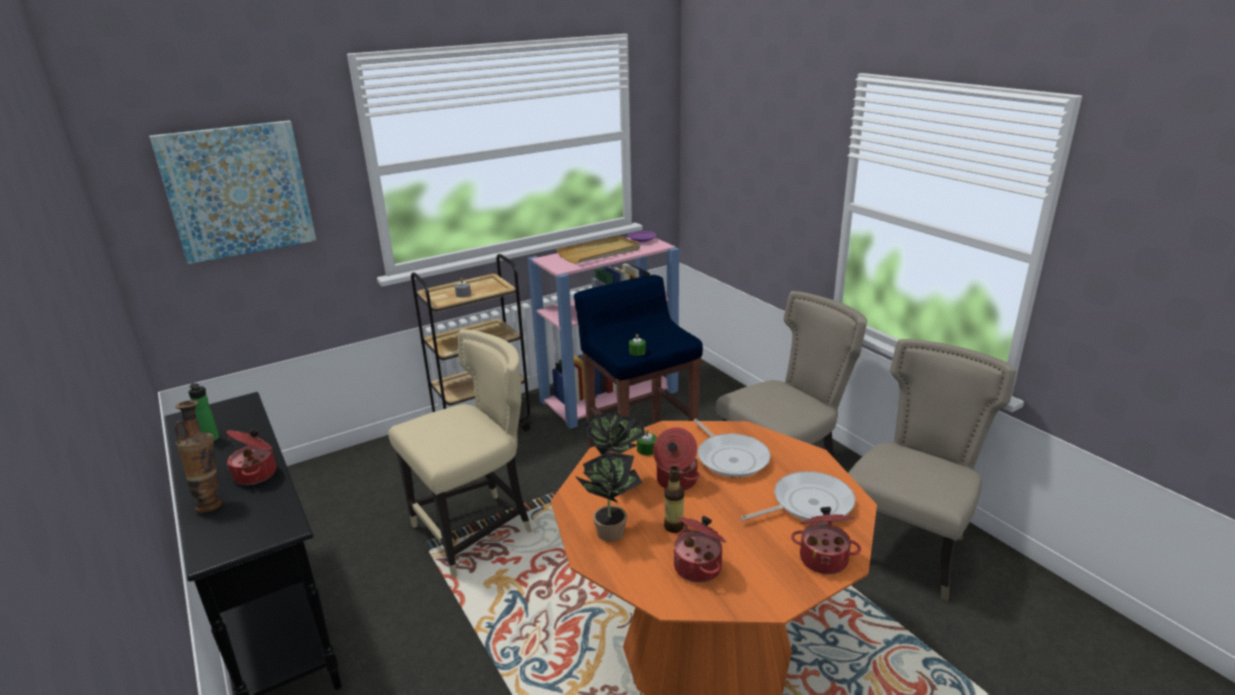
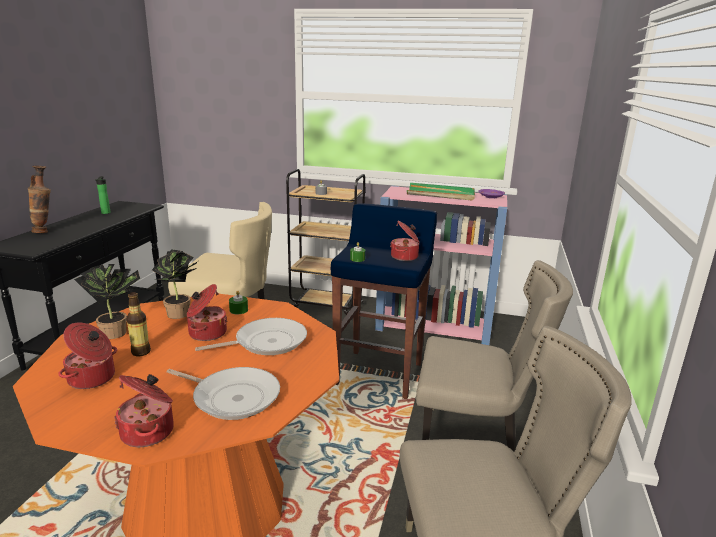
camera: 45 degrees right, 5 degrees down
picture [149,120,317,264] -> none
cooking pot [226,429,276,485] -> cooking pot moved to [390,220,419,261]
beige tray [556,235,640,264] -> green tray [407,183,475,200]
frying pan [694,419,771,478] -> frying pan turned 135 degrees counterclockwise [195,318,307,355]

